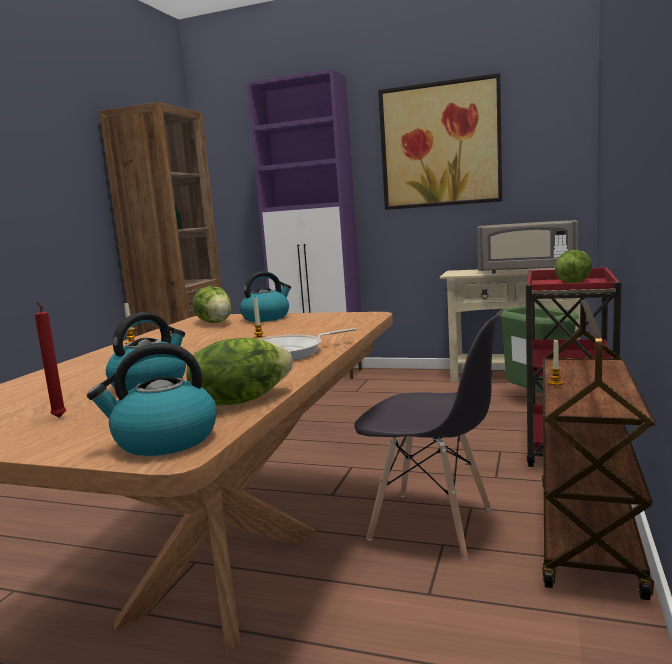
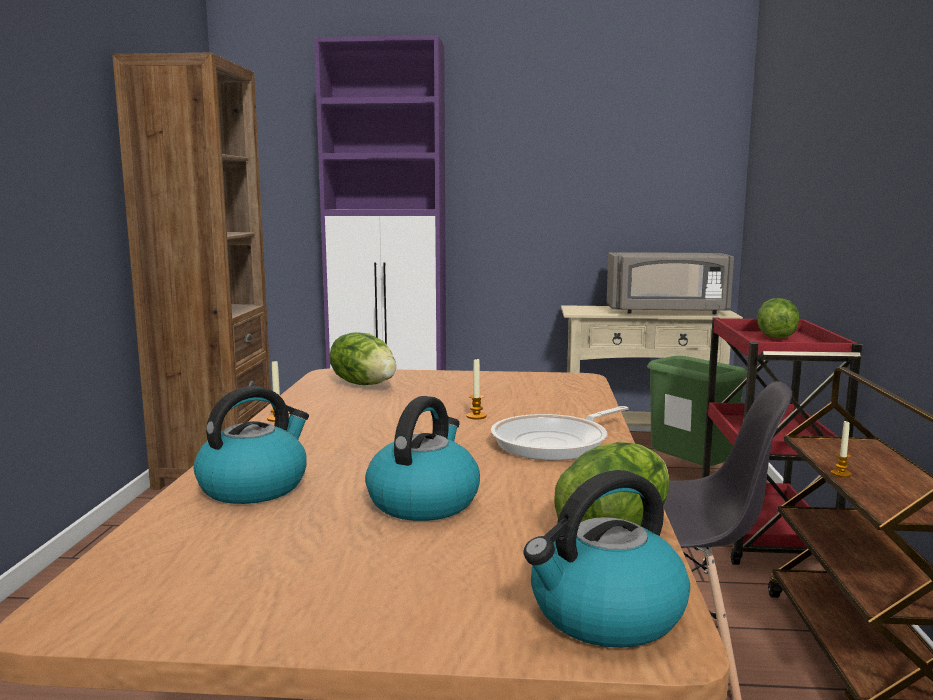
camera: 15 degrees left, 0 degrees up
red candle [35,302,66,418] -> none
kettle [240,272,291,322] -> kettle moved to [194,386,309,504]
picture [378,73,502,210] -> none

